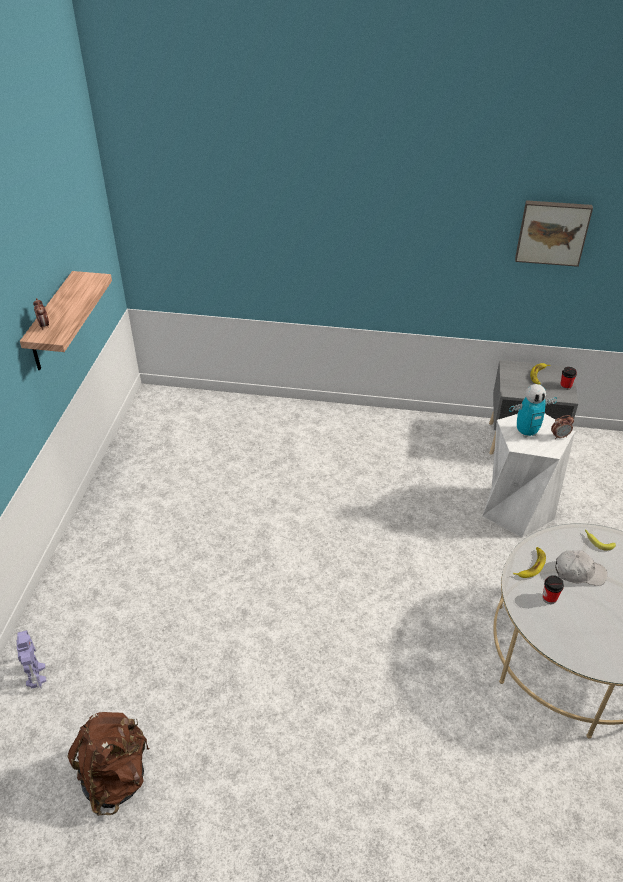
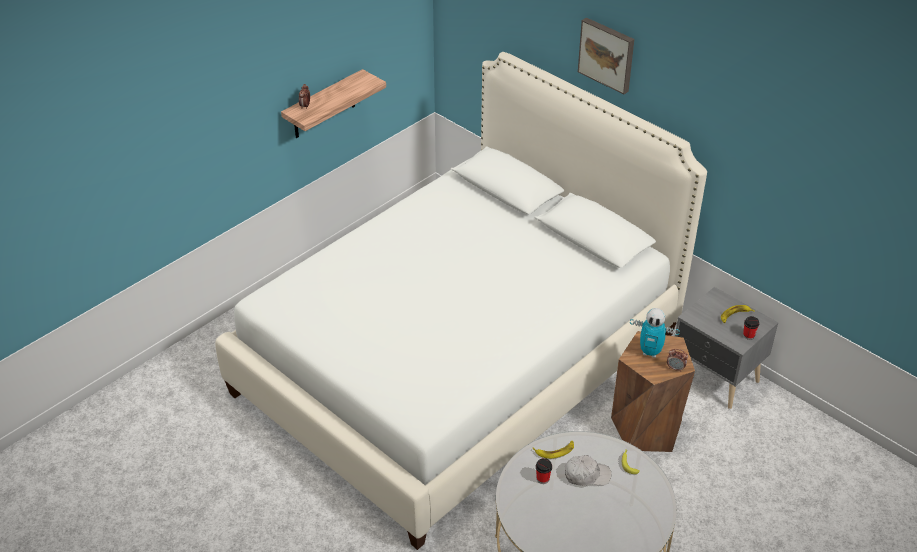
camera: 35 degrees right, 0 degrees up
toy robot [17,630,46,689] -> none
brown backpack [68,712,150,816] -> none
white stool [483,413,575,537] -> brown stool [611,331,695,452]
picture [515,200,593,267] -> picture moved to [578,18,634,94]
white cap [555,550,607,586] -> white cap turned 45 degrees counterclockwise [565,455,611,486]
none -> white bed [215,52,707,550]

